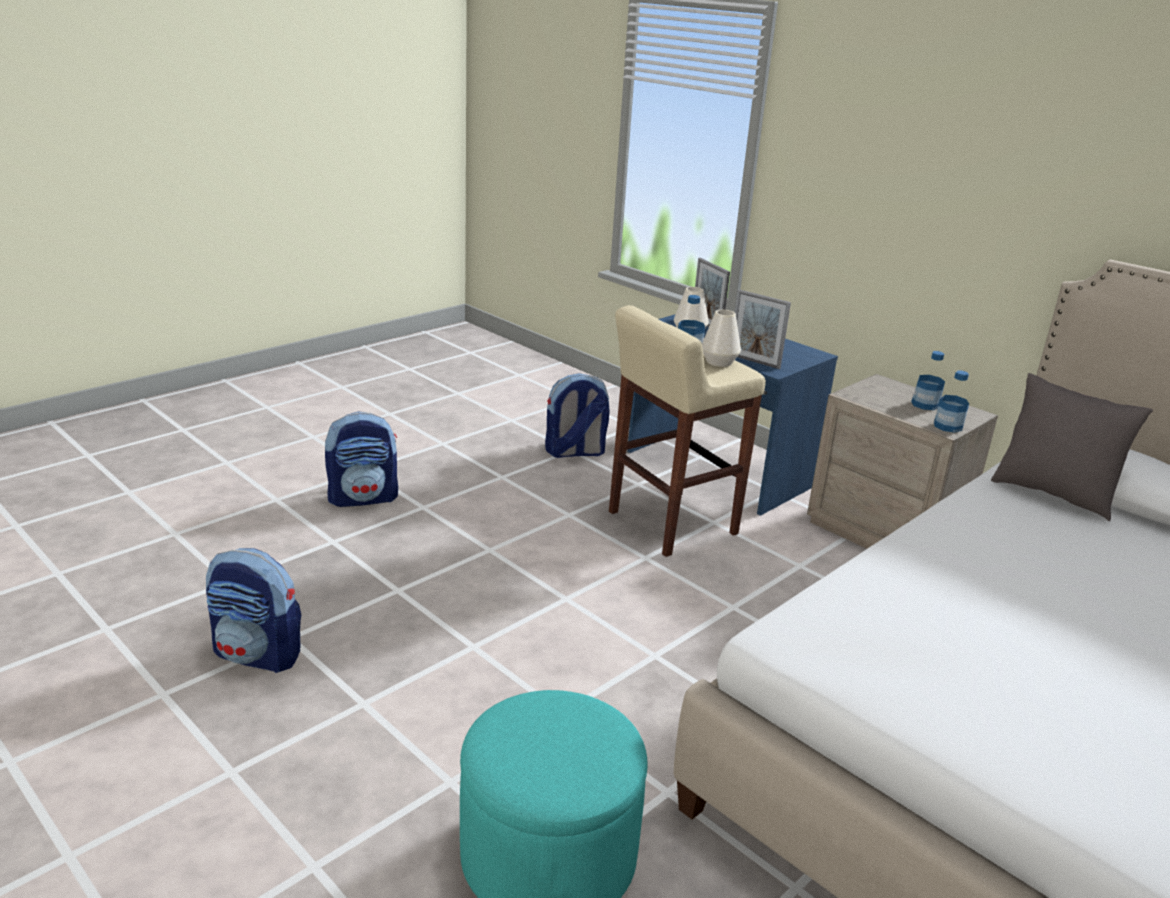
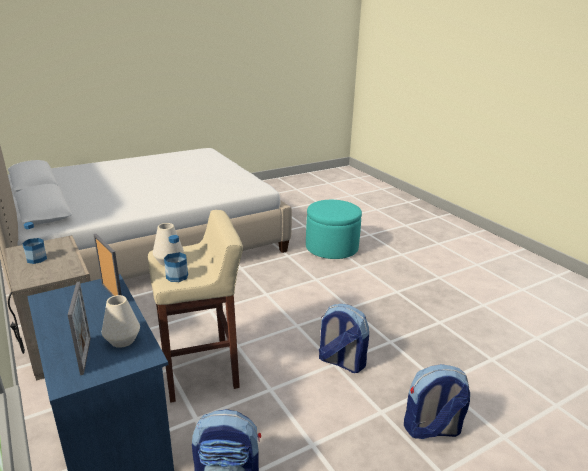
camera: 165 degrees left, 0 degrees up
backpack [206,548,301,673] -> backpack moved to [319,304,369,373]
bottle [934,370,969,433] -> none
grey pillow [991,373,1153,521] -> none

